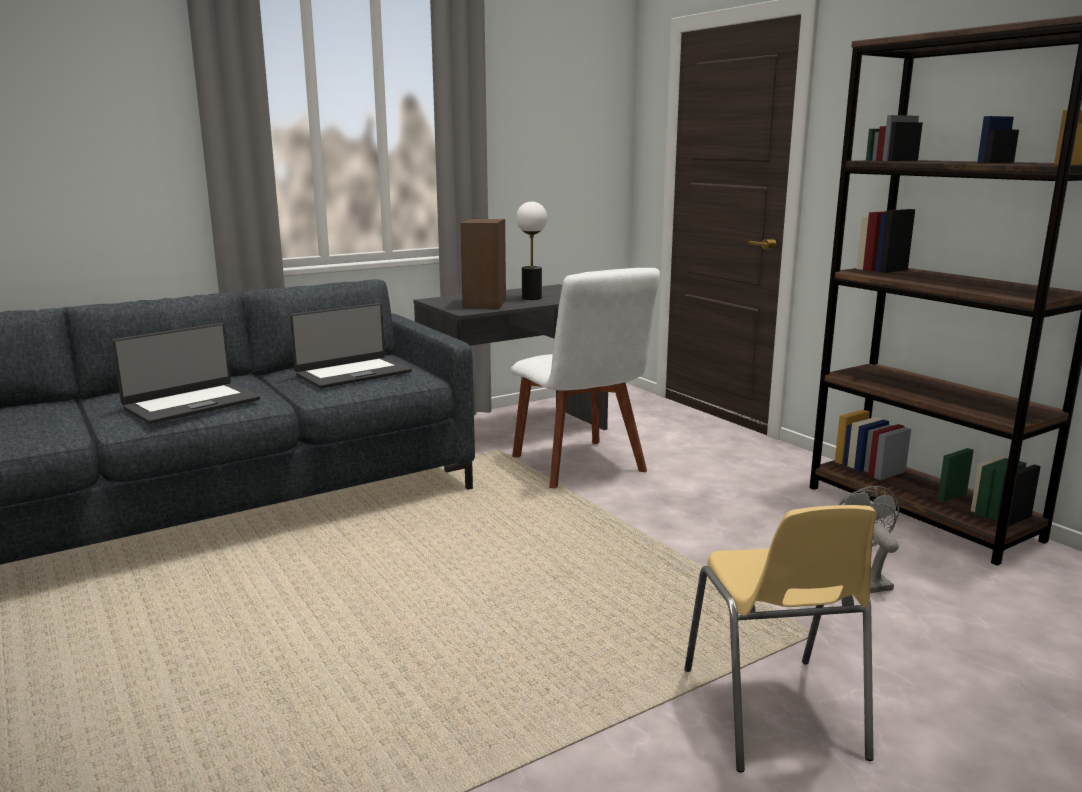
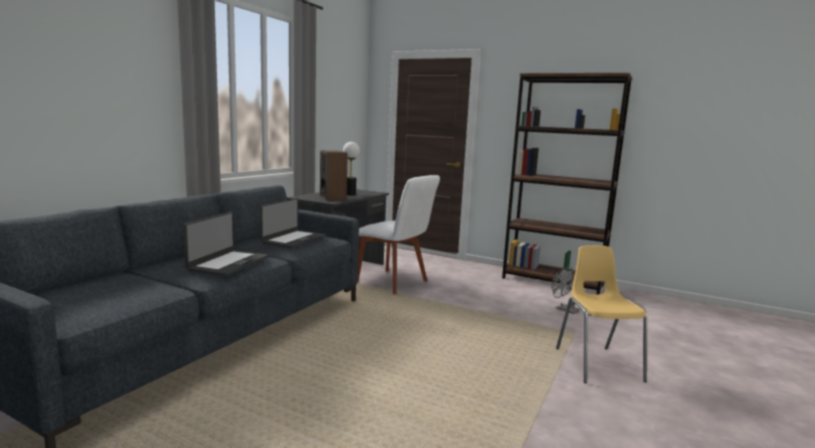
camera: 30 degrees left, 5 degrees down
yellow chair [684,505,877,773] -> yellow chair turned 150 degrees counterclockwise [556,245,647,383]

